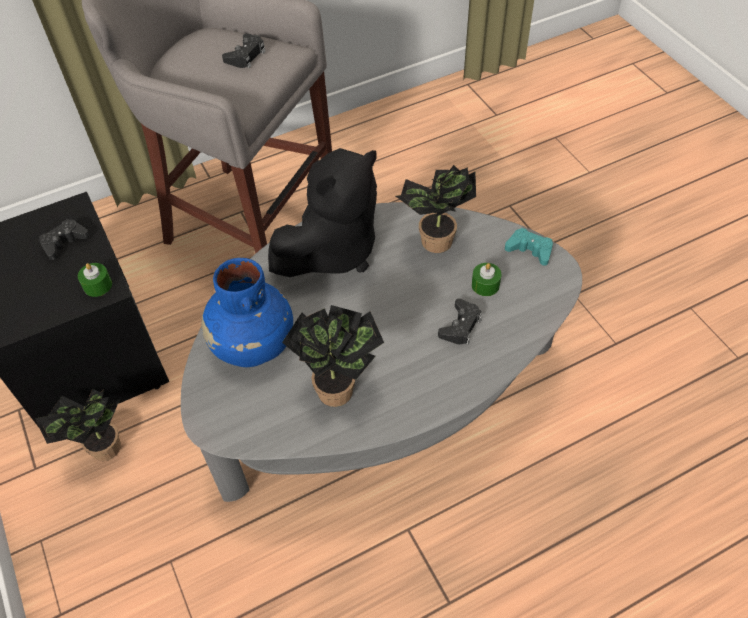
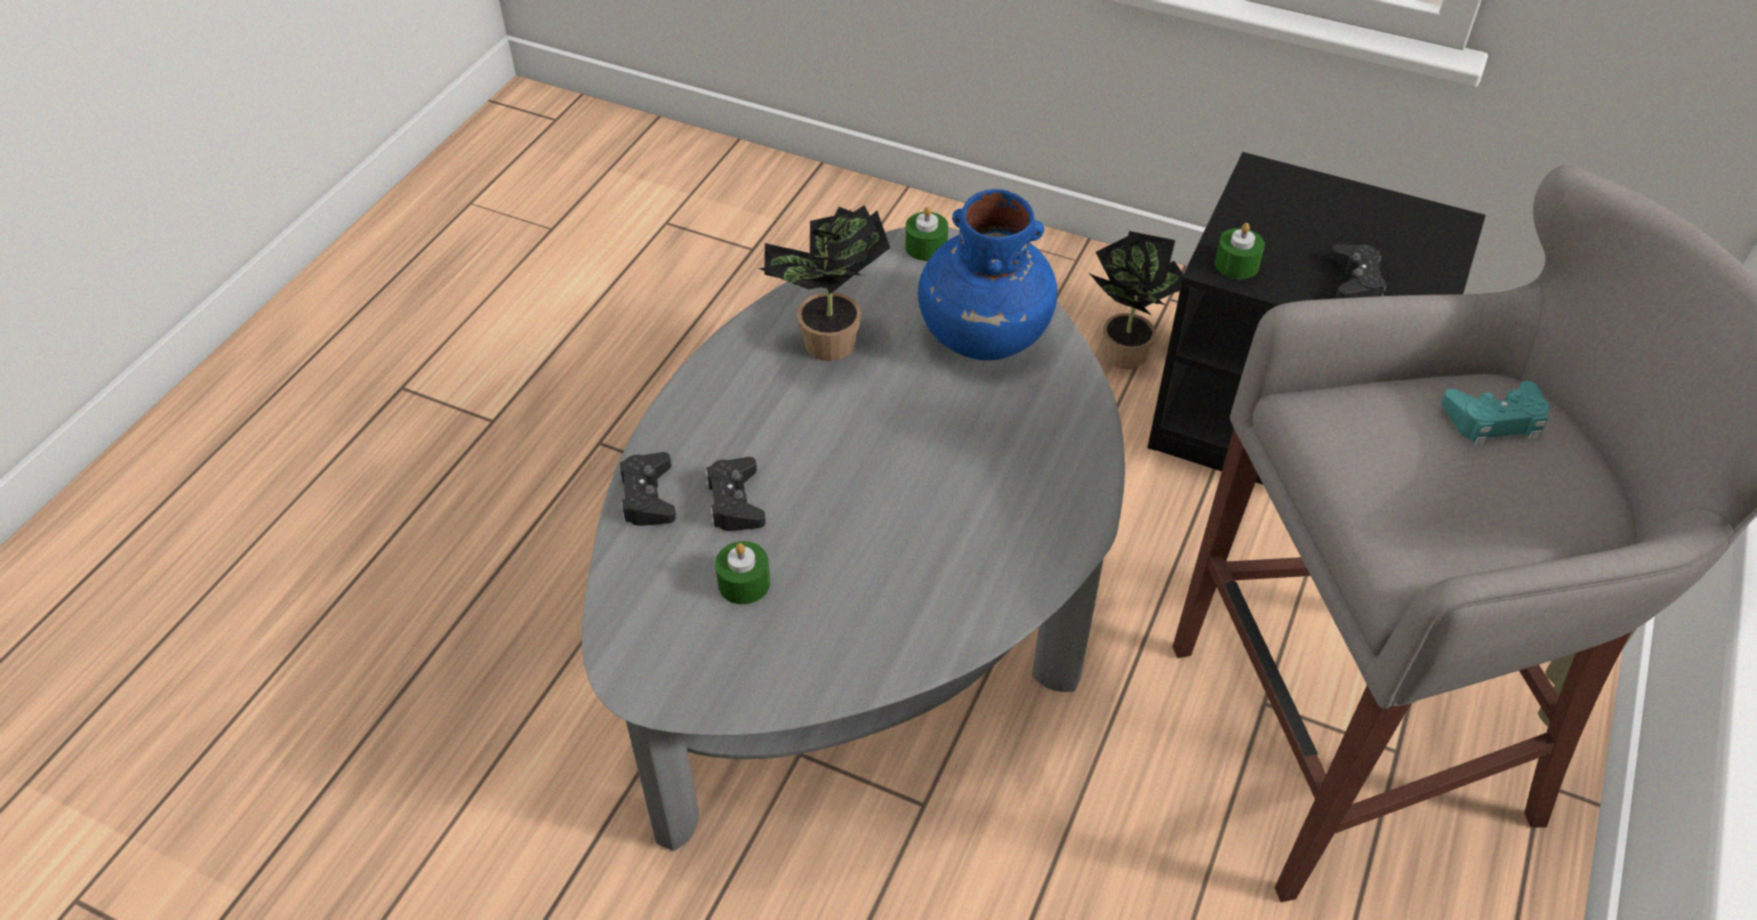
camera: 140 degrees right, 5 degrees down
black game controller [222,33,266,68] -> black game controller moved to [619,452,676,526]
black plush toy [268,148,377,277] -> none
potted plant [396,165,476,253] -> none
turquoise game controller [505,228,553,266] -> turquoise game controller moved to [1441,381,1550,446]
none -> green candle [905,206,948,261]

